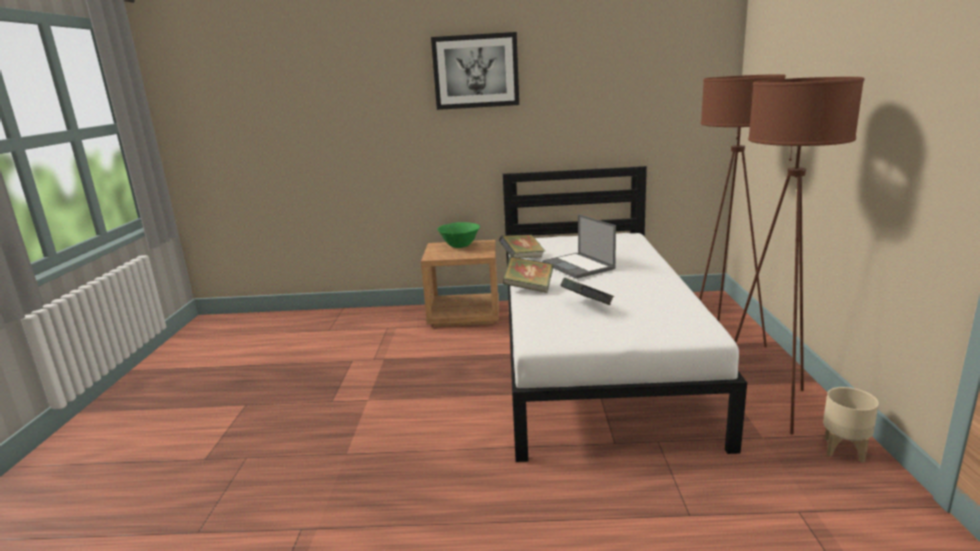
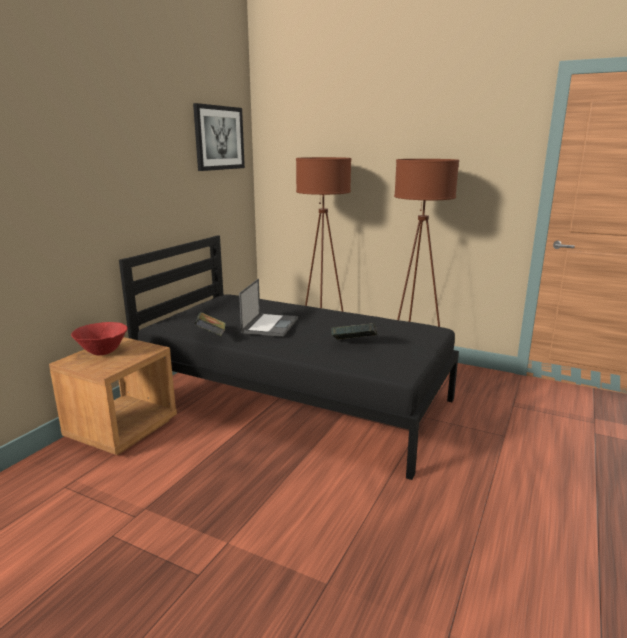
camera: 65 degrees left, 0 degrees up
picture [431,32,519,110] -> picture moved to [193,103,245,171]
green bowl [437,222,480,248] -> red bowl [71,322,128,355]
white bed [503,166,747,462] -> black bed [119,235,459,480]
book [503,256,553,293] -> none
laptop [542,214,616,279] -> laptop turned 75 degrees counterclockwise [239,279,298,337]
beige planter [823,387,879,463] -> none

